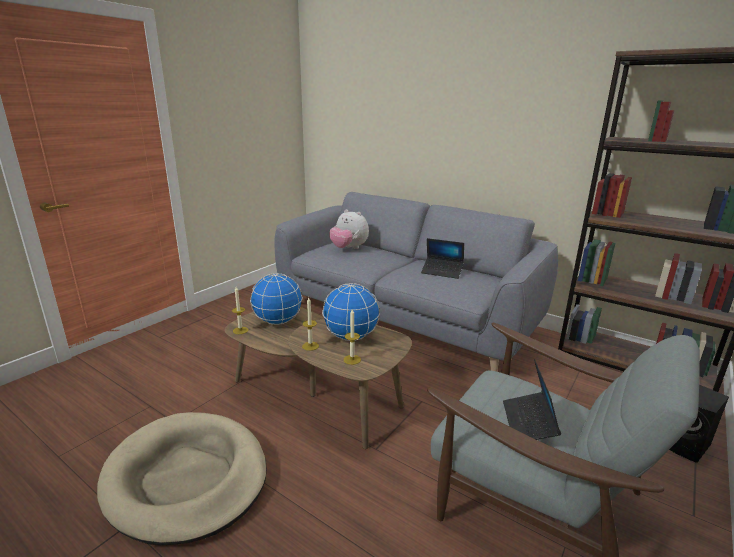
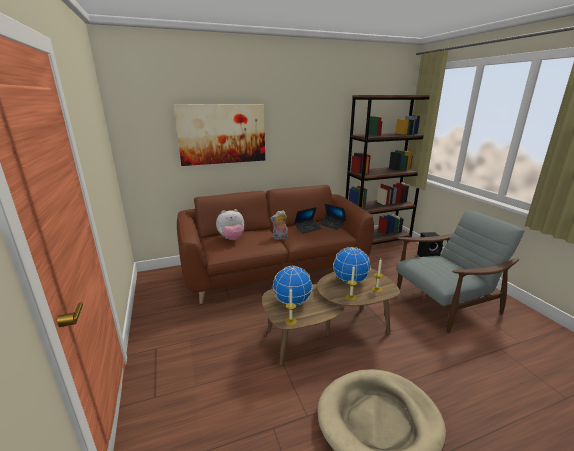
camera: 55 degrees left, 0 degrees up
grey sofa [275,192,558,372] -> brown sofa [177,185,374,304]
laptop [503,359,561,440] -> laptop moved to [319,204,346,230]
none -> picture [174,104,265,166]
none -> plush toy [270,210,288,240]

